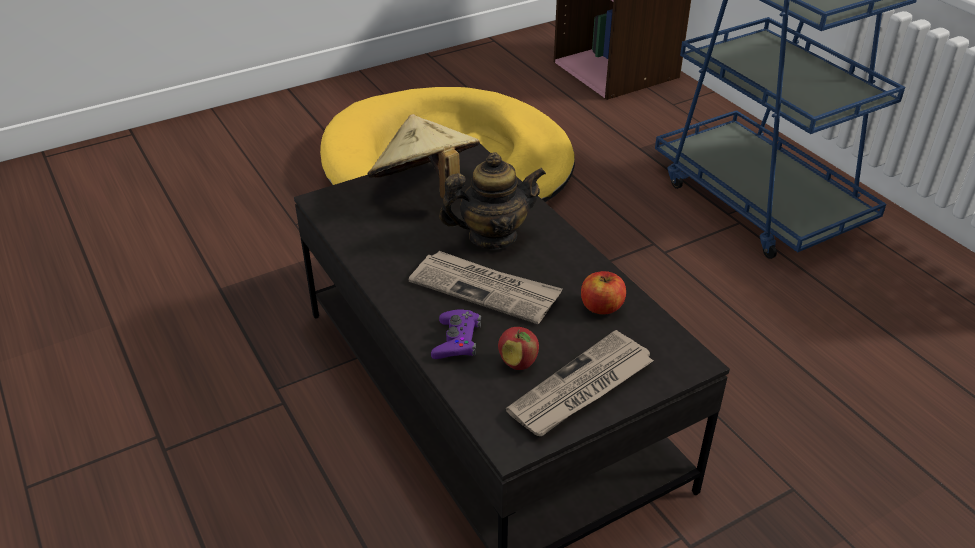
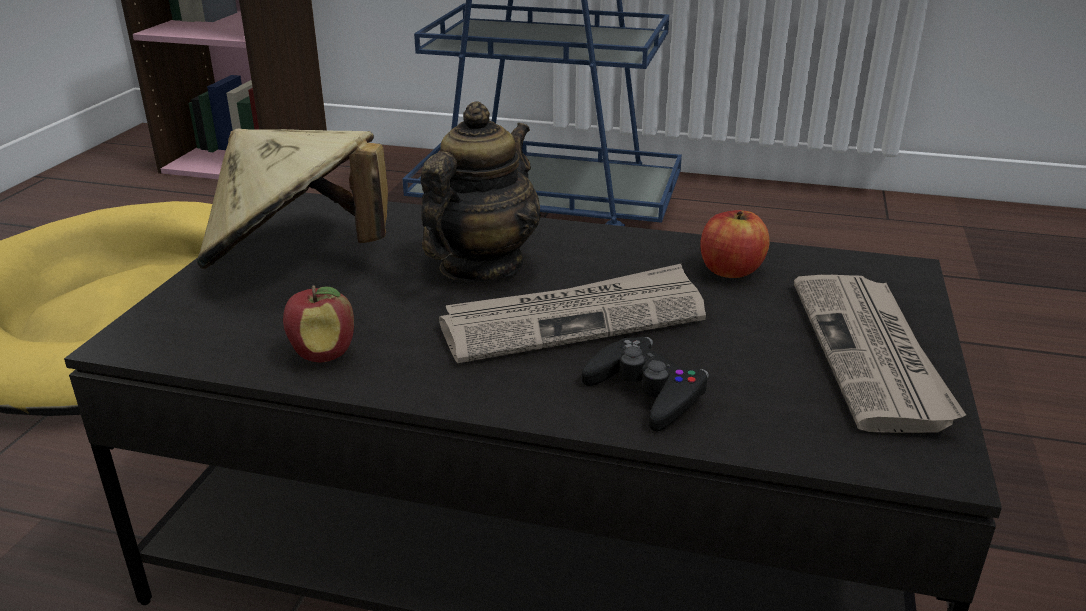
camera: 45 degrees left, 10 degrees down
purple game controller [431,309,481,359] -> black game controller [582,337,709,432]
apple [498,327,539,370] -> apple moved to [283,285,354,362]

